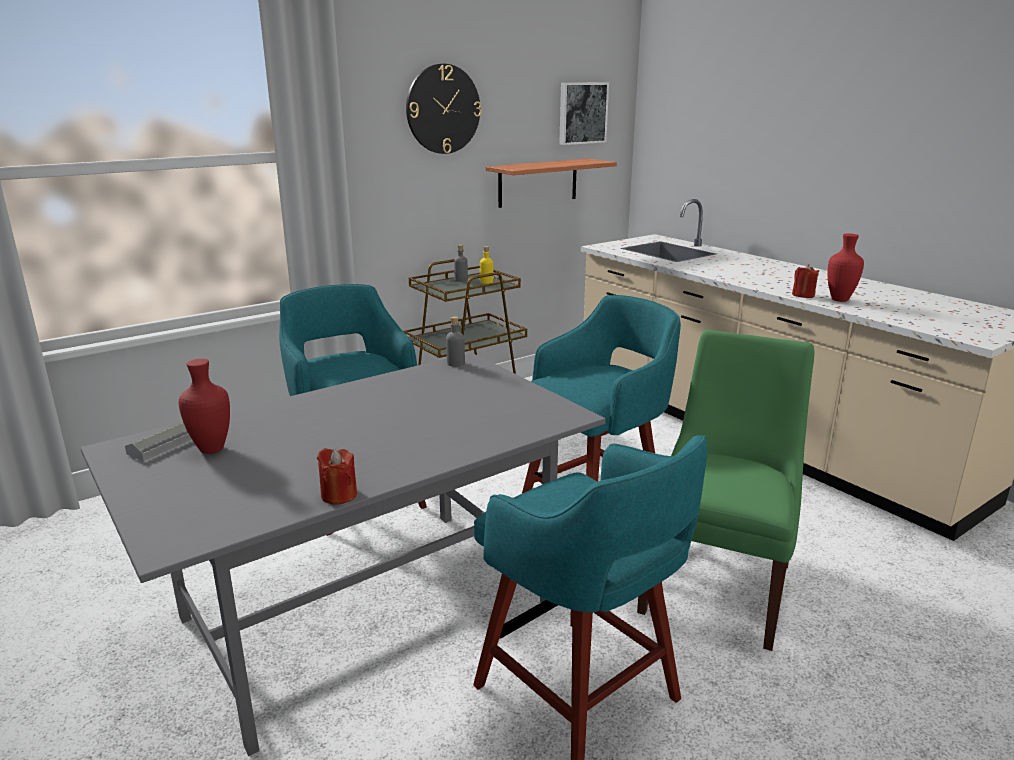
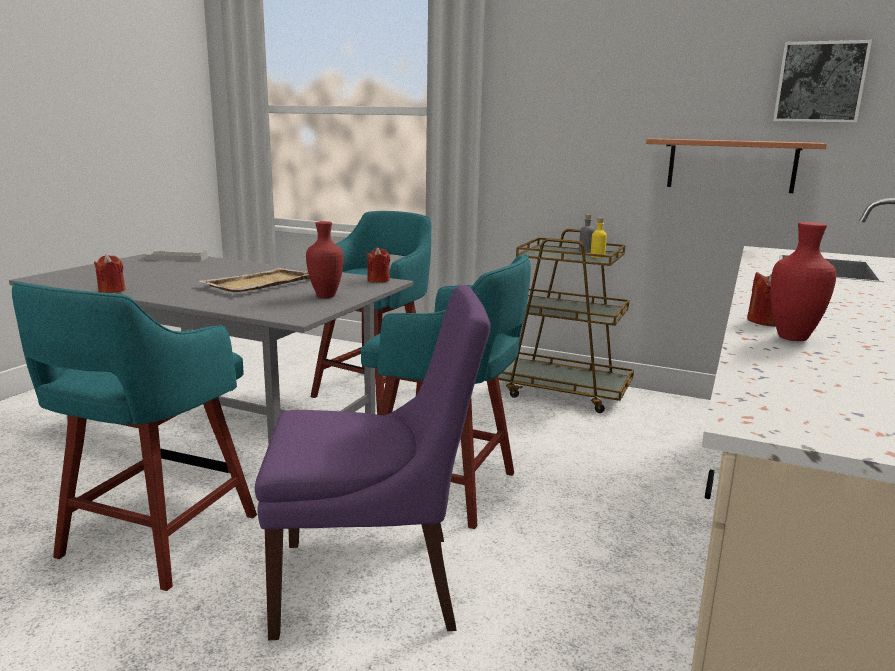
camera: 60 degrees right, 5 degrees down
red vase [179,359,230,454] -> red vase moved to [306,221,344,298]
wall clock [406,64,481,154] -> none
grey bottle [446,316,465,367] -> red candle [367,247,390,283]
green chair [637,330,814,651] -> purple chair [255,285,491,640]
none -> beige tray [199,268,310,292]

